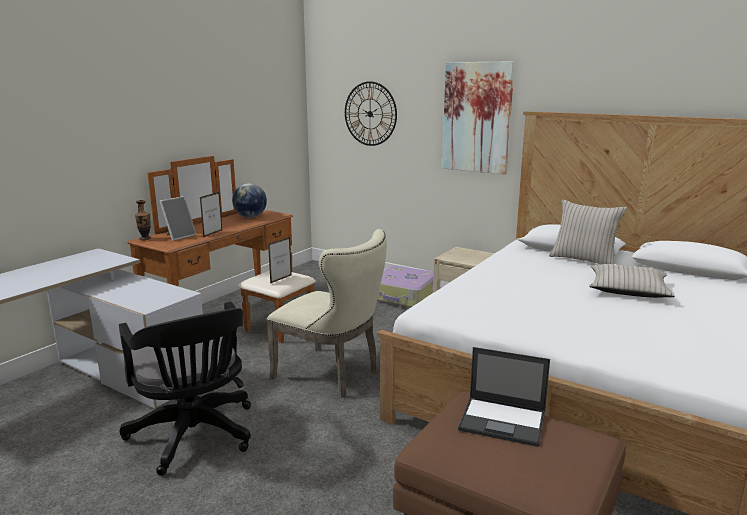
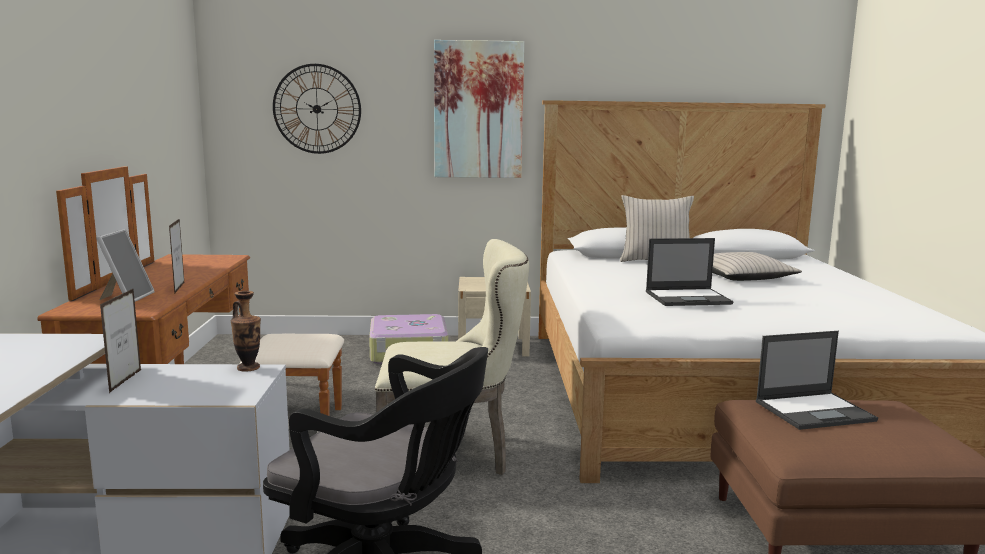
camera: 35 degrees left, 5 degrees down
vase [135,200,151,240] -> vase moved to [231,291,261,372]
globe [232,183,267,218] -> none
picture frame [268,237,292,284] -> picture frame moved to [100,288,141,393]
none -> laptop [646,238,733,306]

